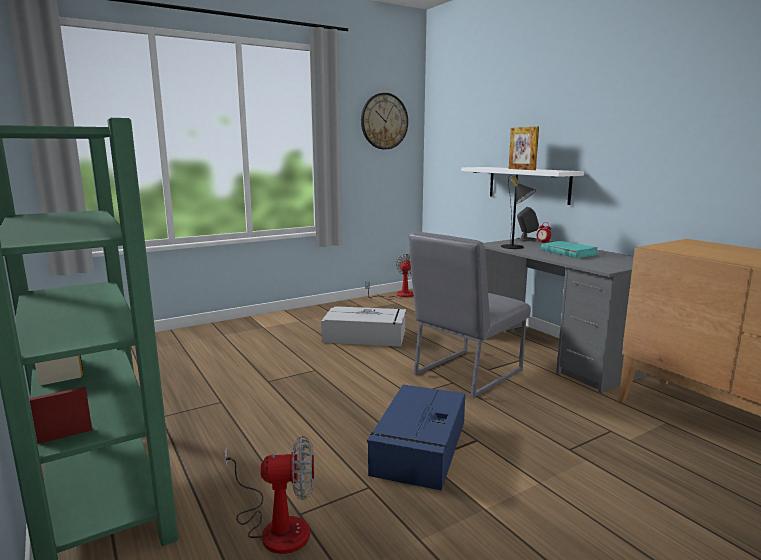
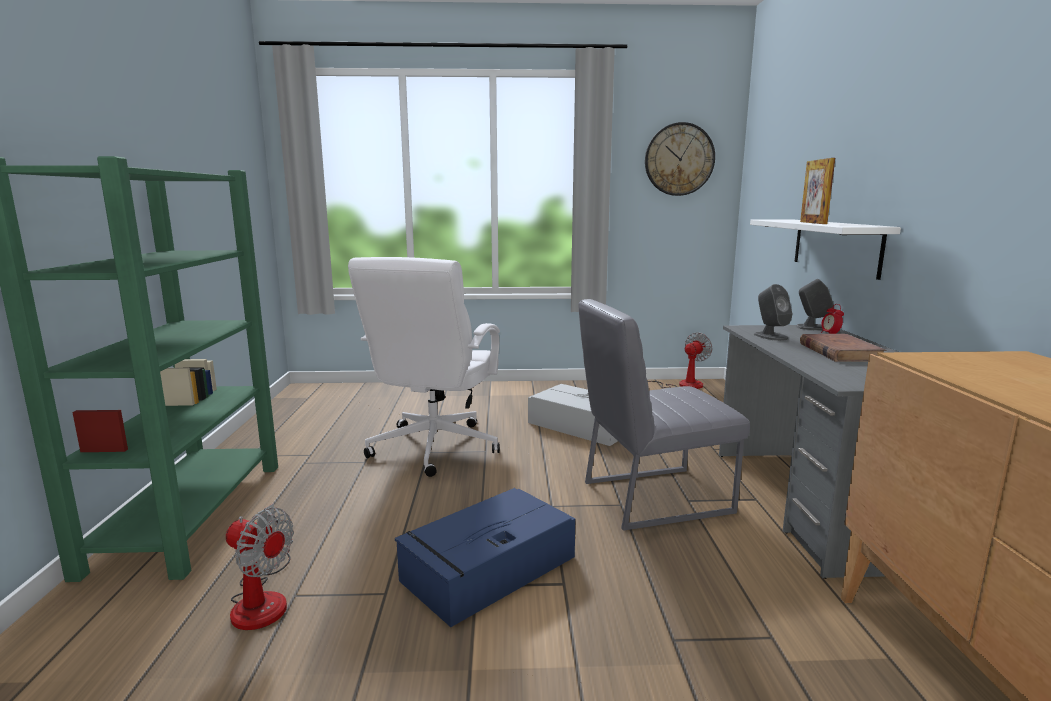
camera: 30 degrees right, 0 degrees up
black table lamp [501,174,536,249] -> grey speaker [754,284,793,341]
turquoise book [541,241,598,258] -> brown book [800,334,887,362]
none -> white office chair [348,257,500,477]

